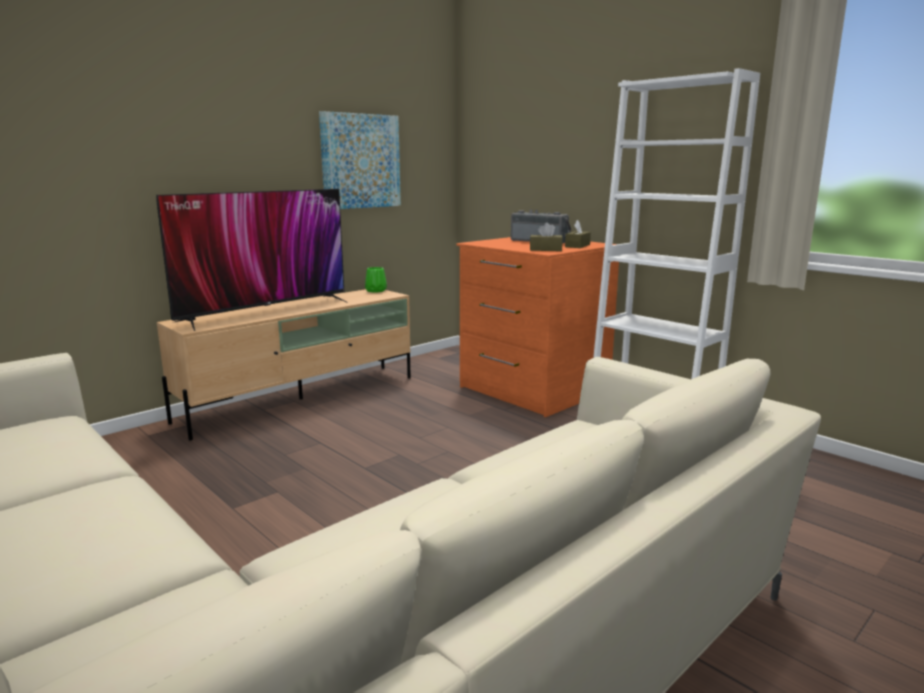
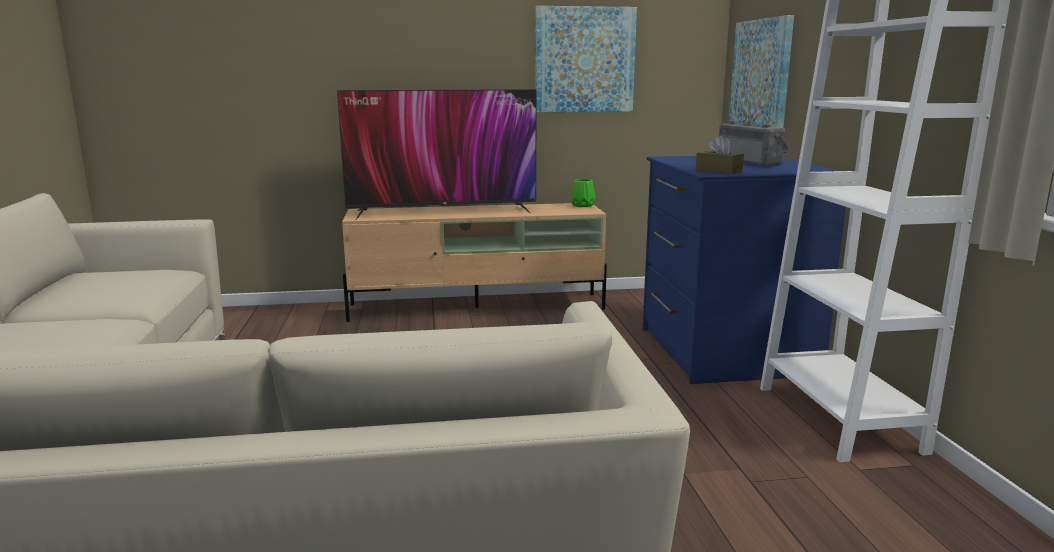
camera: 35 degrees right, 0 degrees up
orange dresser [457,237,619,417] -> blue dresser [643,156,846,384]
brown tissue box [565,220,591,248] -> none
none -> picture [729,15,794,128]

